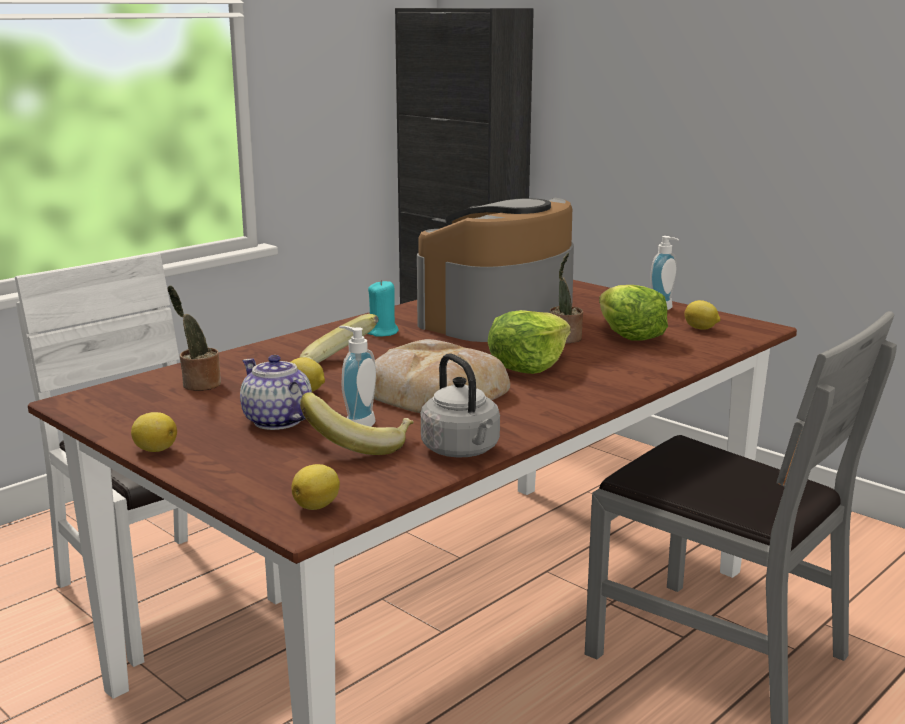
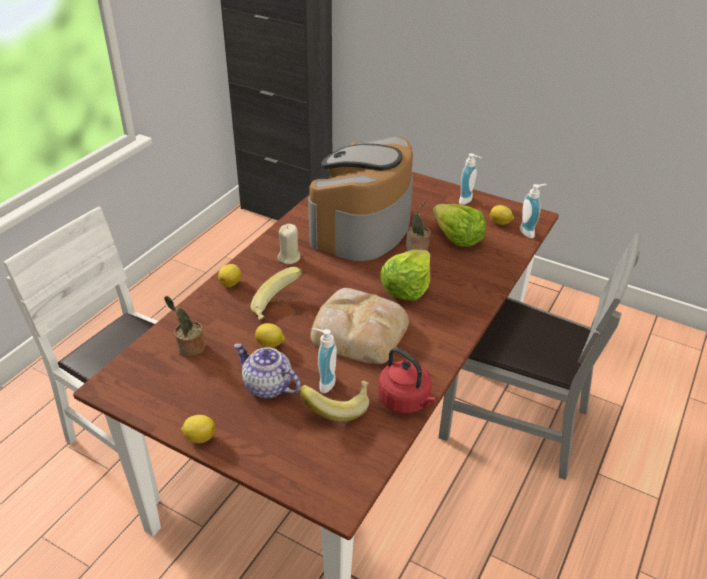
camera: 15 degrees left, 20 degrees up
lemon [291,464,340,510] -> lemon moved to [218,264,241,287]
turquoise candle [368,280,399,337] -> beige candle [277,224,300,264]
grey kettle [421,354,500,457] -> red kettle [378,348,437,413]
none -> soap dispenser [520,184,547,238]

